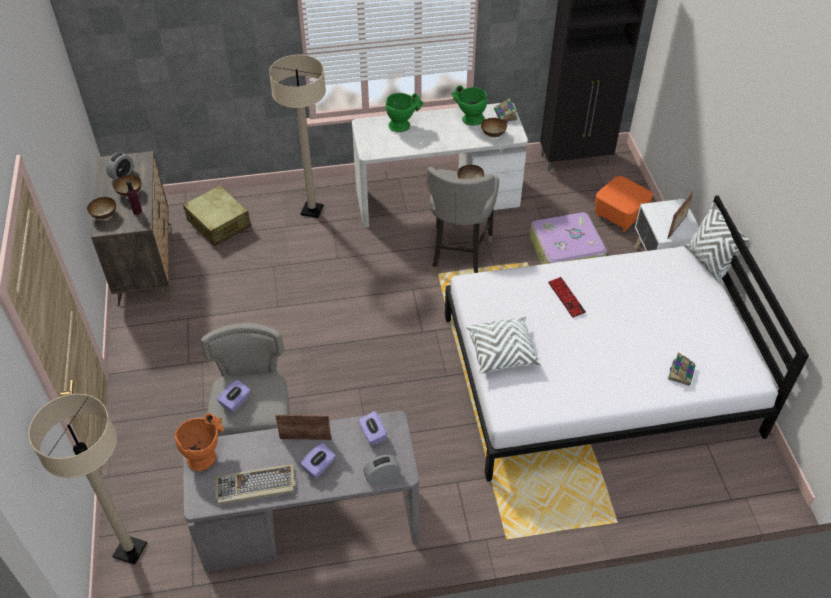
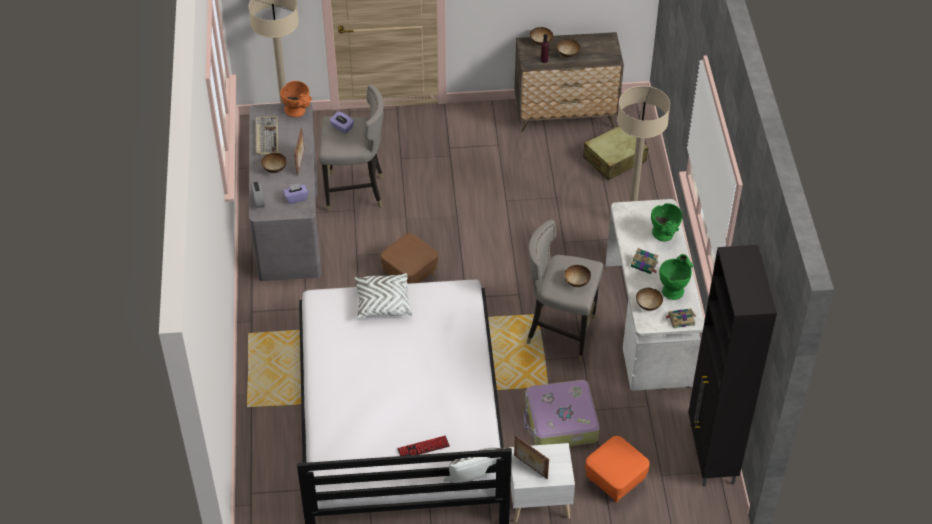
camera: 95 degrees right, 0 degrees up
alarm clock [106,152,133,180] -> none
purple tissue box [301,443,336,478] -> bowl [261,153,286,173]
keyboard [548,277,586,318] -> keyboard moved to [397,436,450,456]
book [668,352,696,386] -> book moved to [631,248,658,274]
none -> brown ottoman [381,233,438,284]

